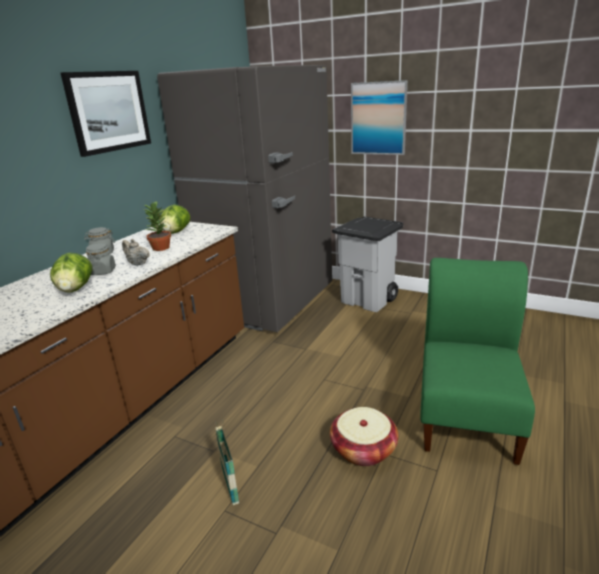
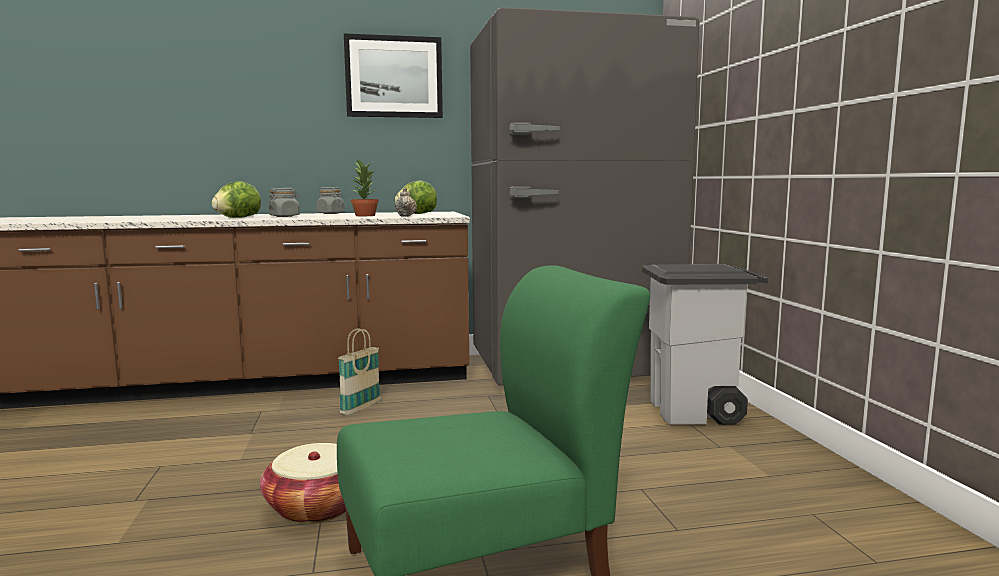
camera: 50 degrees right, 15 degrees down
beige teapot [122,239,150,266] -> beige teapot moved to [395,188,417,217]
basket [215,419,239,506] -> basket moved to [338,328,381,415]
picture [351,80,408,155] -> none

